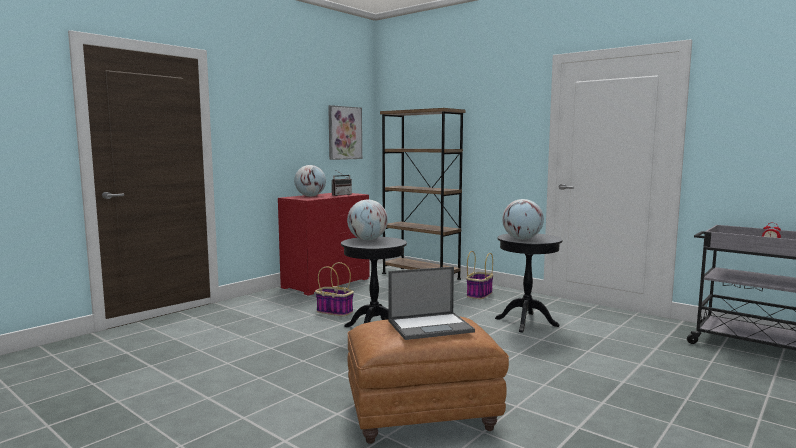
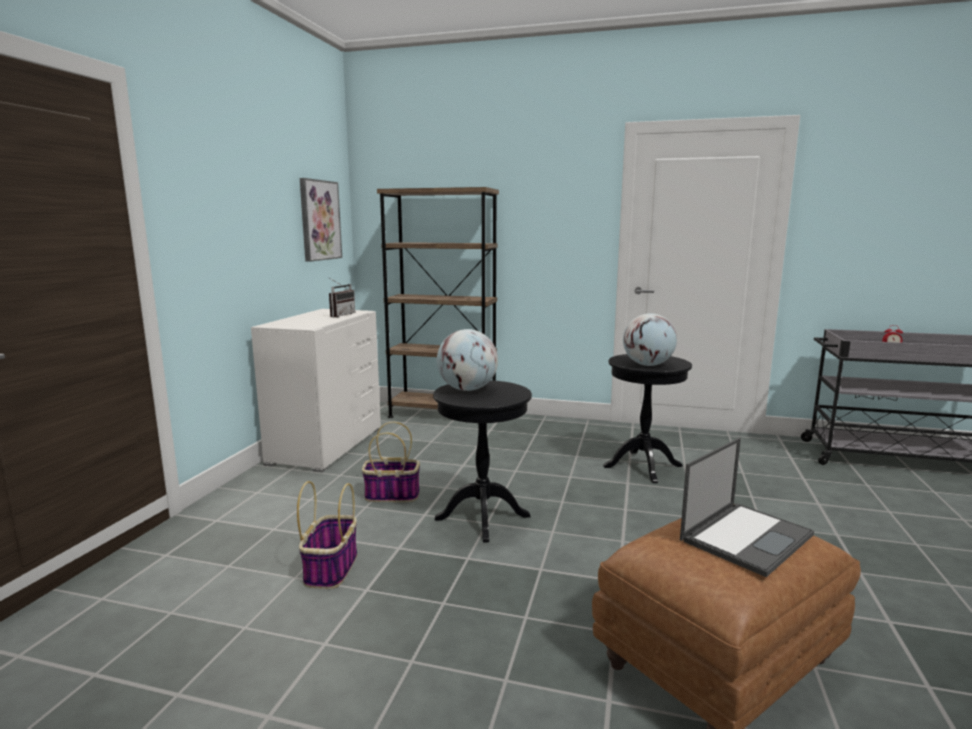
camera: 25 degrees left, 5 degrees up
red dresser [278,193,370,296] -> white dresser [251,309,381,472]
globe [294,165,326,196] -> none
basket [466,251,493,299] -> basket moved to [297,481,357,589]

